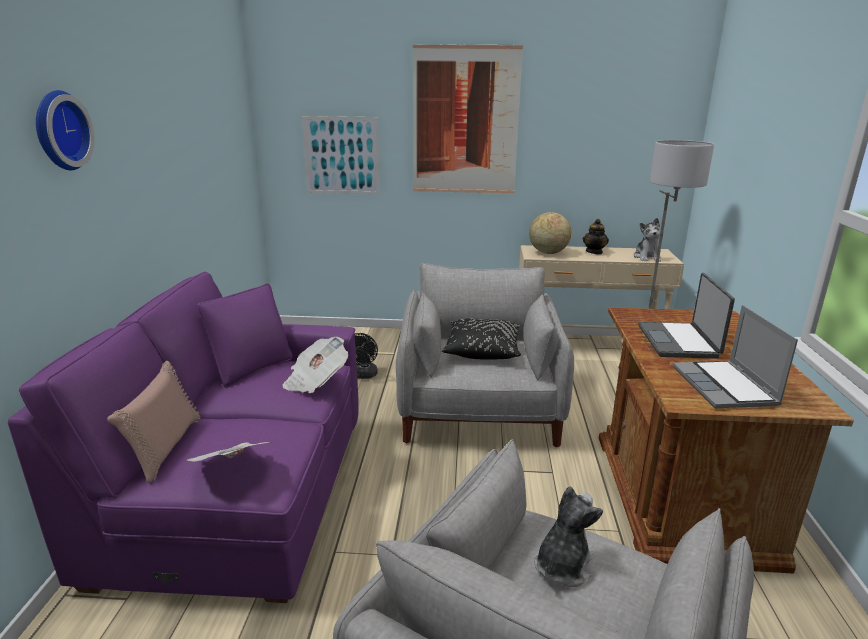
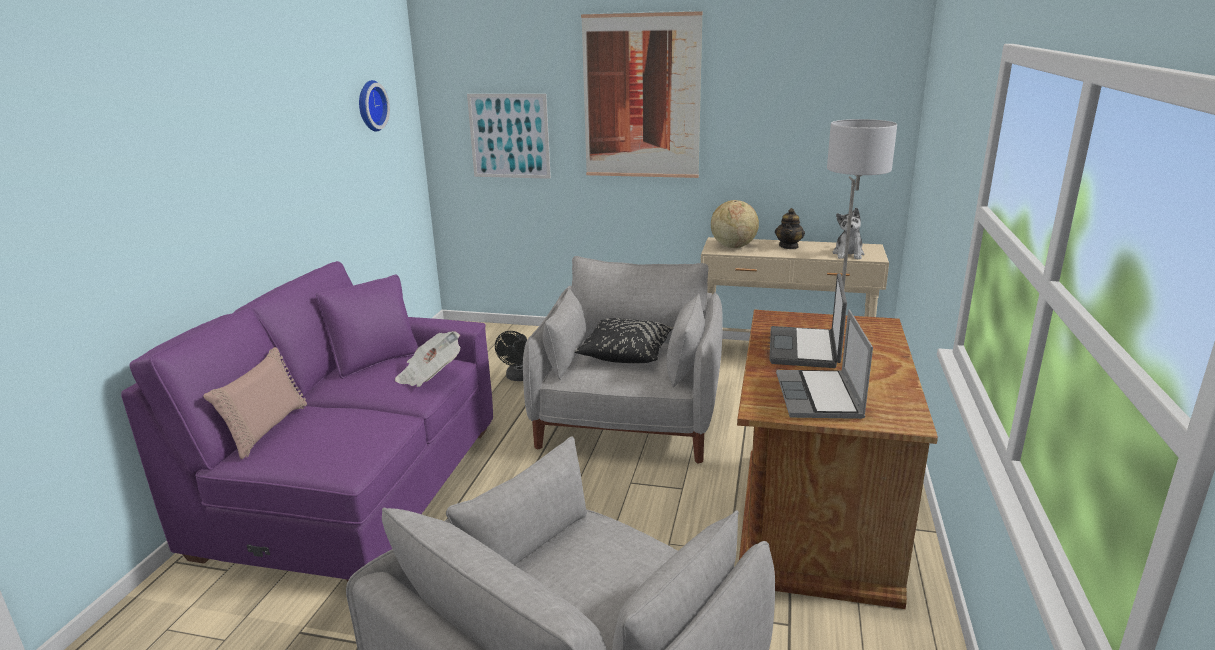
camera: 10 degrees right, 0 degrees up
wall clock [36,90,94,170] -> wall clock moved to [359,80,390,132]
newspaper [187,442,269,461] -> none
plush toy [534,486,603,587] -> none

